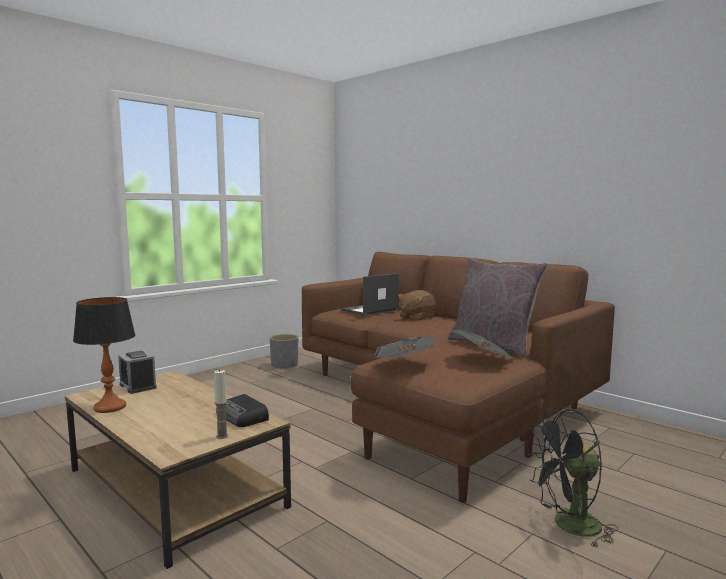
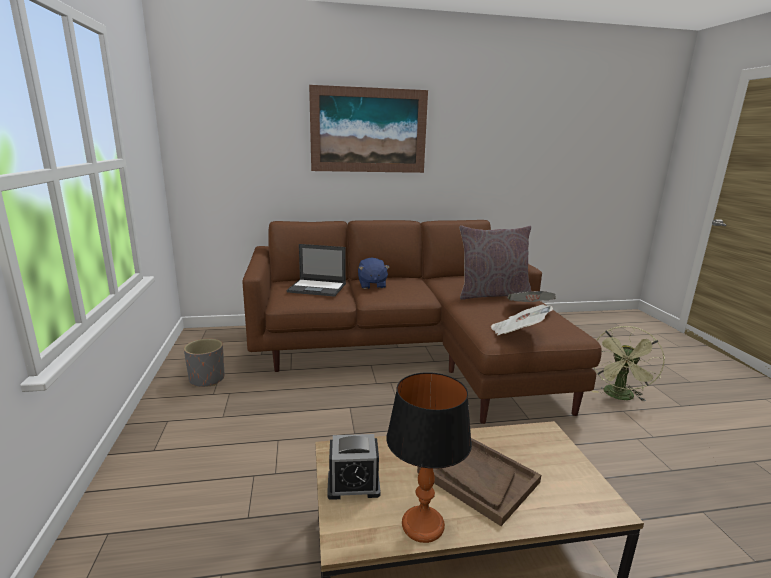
camera: 55 degrees left, 10 degrees up
candle [214,369,228,439] -> none
radio [216,394,269,427] -> none
laptop [341,273,399,316] -> laptop turned 75 degrees counterclockwise [287,244,346,297]
brown plush toy [398,290,436,321] -> blue plush toy [358,257,390,289]
black fan [527,409,619,549] -> green fan [592,326,665,402]
none -> picture [309,85,428,173]
none -> brown tray [417,438,541,526]

